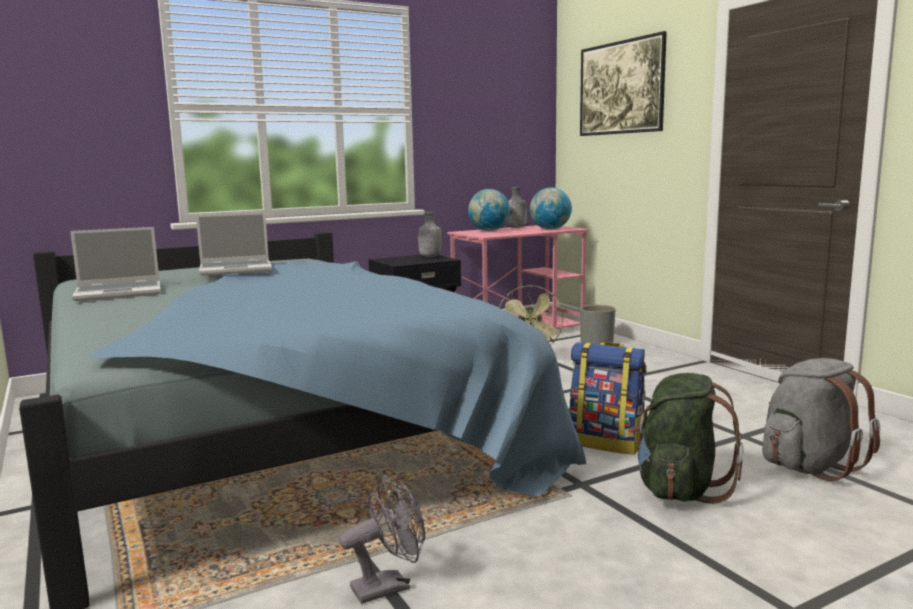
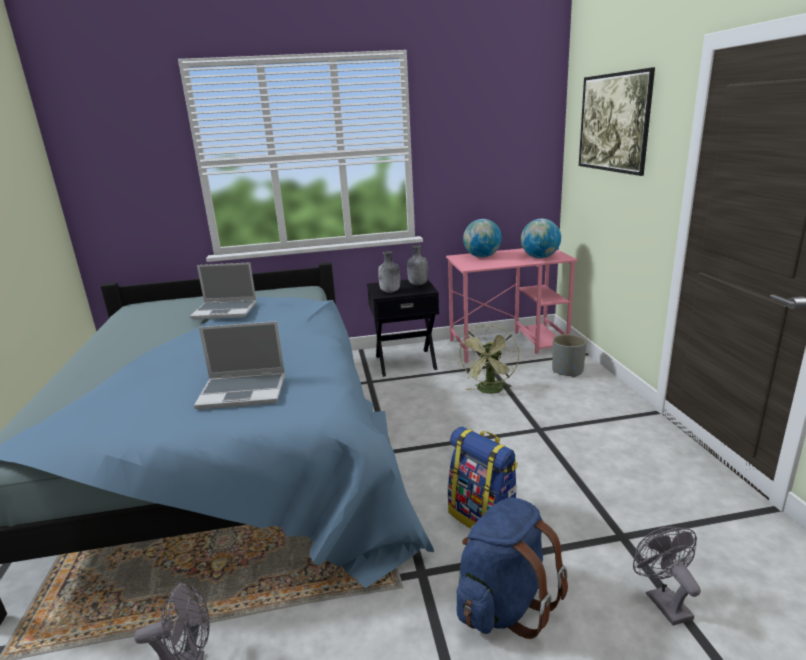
camera: 20 degrees right, 10 degrees up
laptop [70,227,161,302] -> laptop moved to [194,321,285,410]
grey bottle [506,187,527,228] -> grey bottle moved to [378,251,400,293]
green backpack [629,373,744,504] -> blue backpack [456,498,568,639]
grey backpack [762,358,880,481] -> grey fan [633,526,701,626]

